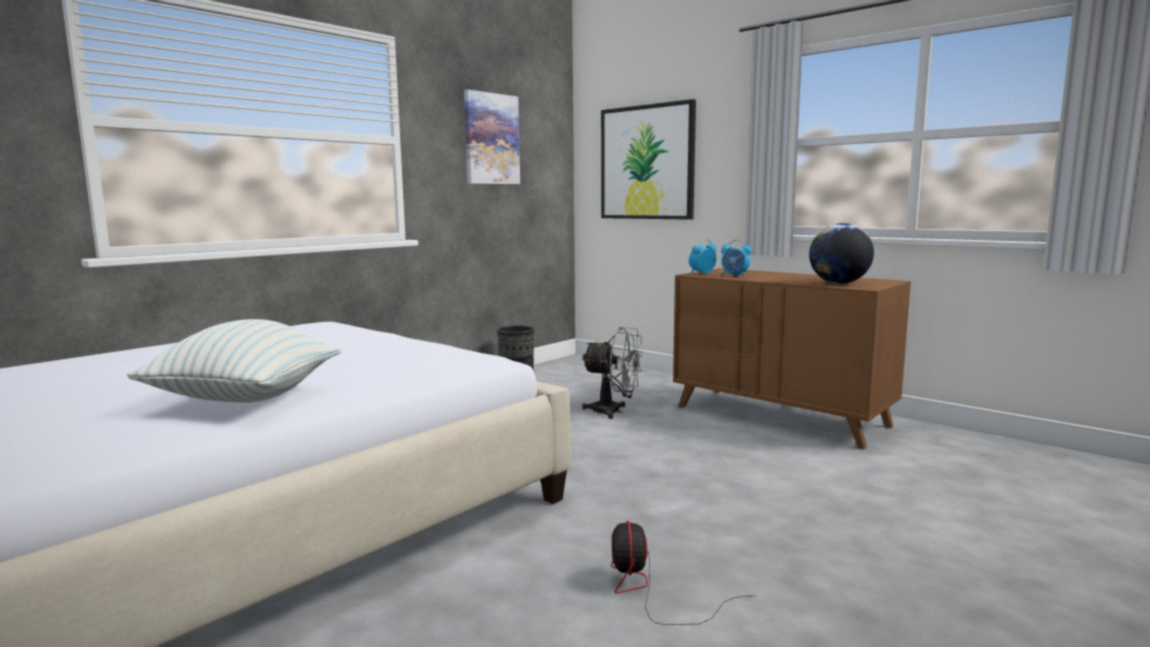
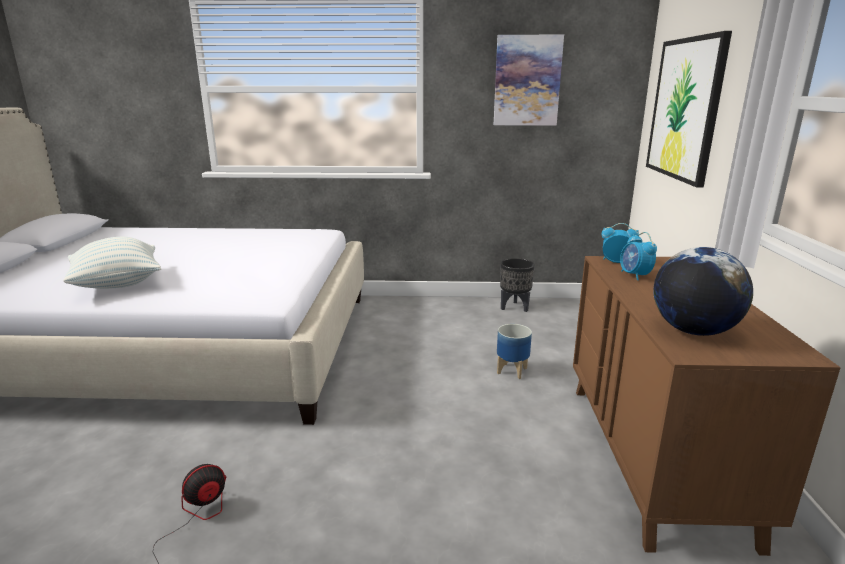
camera: 50 degrees right, 10 degrees up
grey fan [582,327,644,419] -> planter [497,324,532,379]

